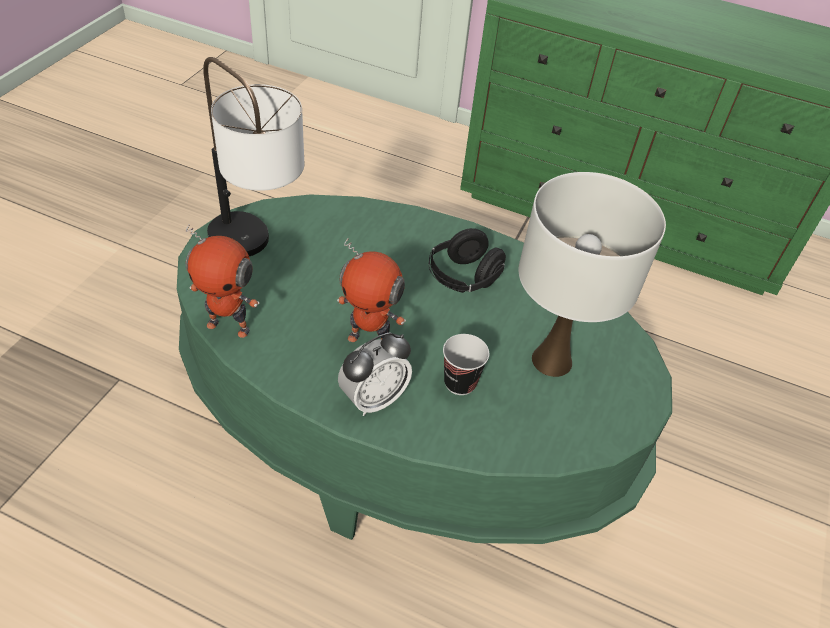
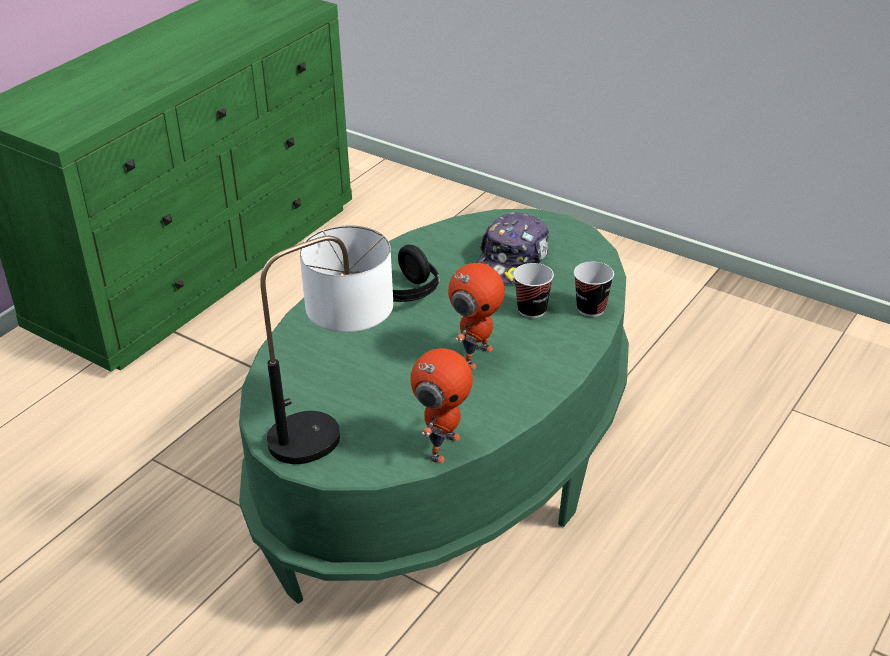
camera: 75 degrees left, 10 degrees down
alarm clock [338,332,412,416] -> none
white table lamp [519,172,666,377] -> cap [477,212,549,284]
none -> cup [574,261,614,317]

